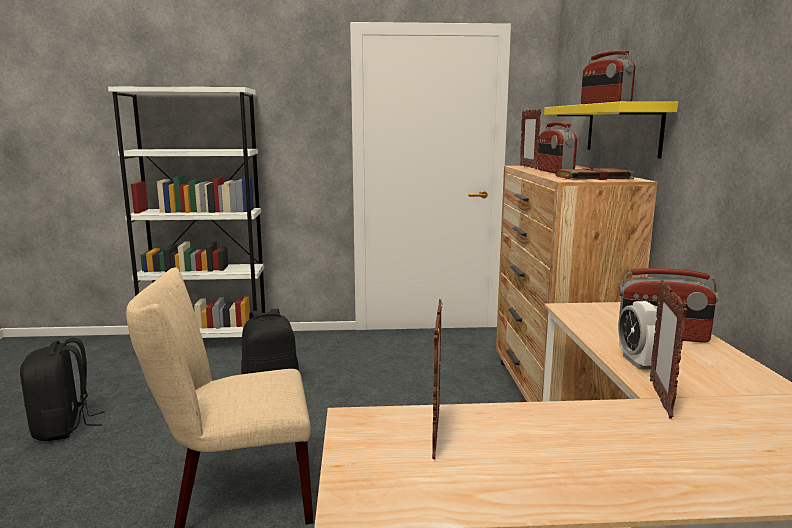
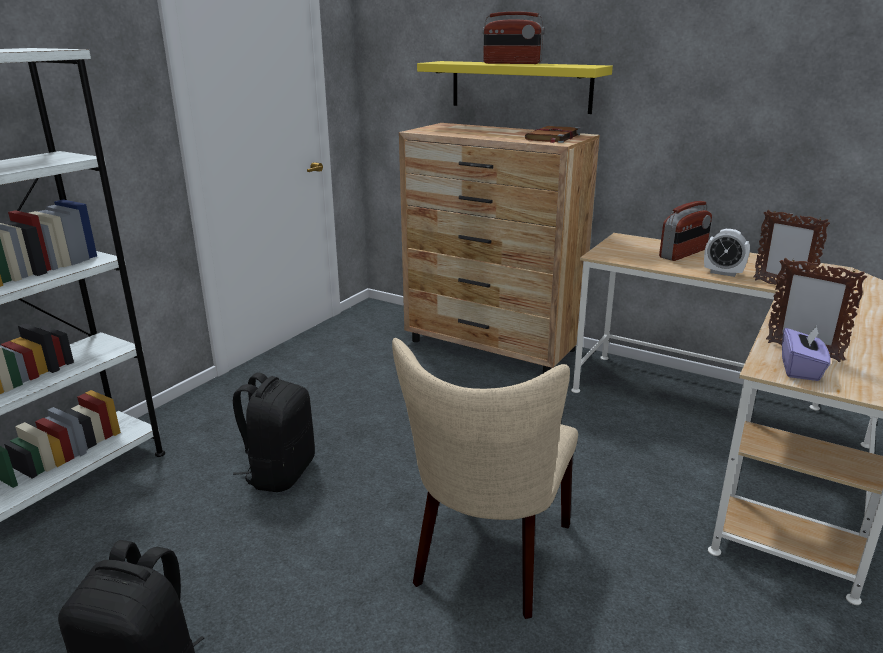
camera: 55 degrees left, 10 degrees up
picture frame [520,109,541,169] -> none
radio [538,122,577,174] -> none
none -> purple tissue box [782,324,831,381]

